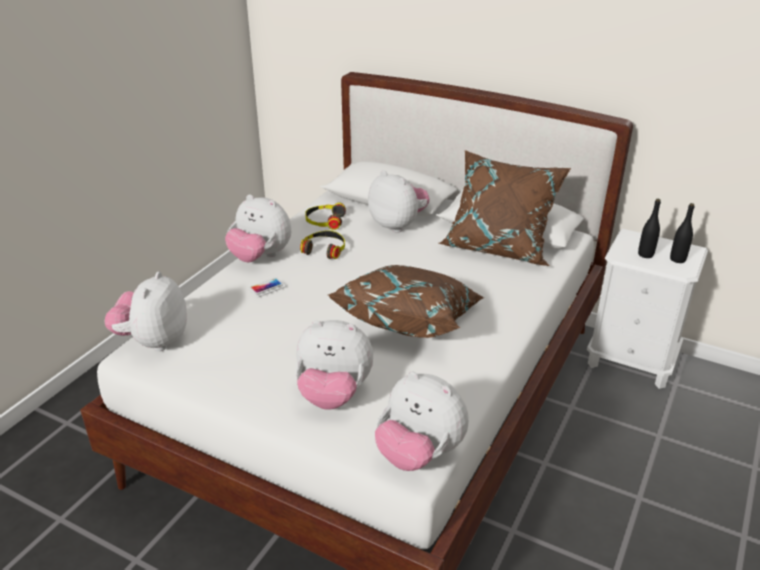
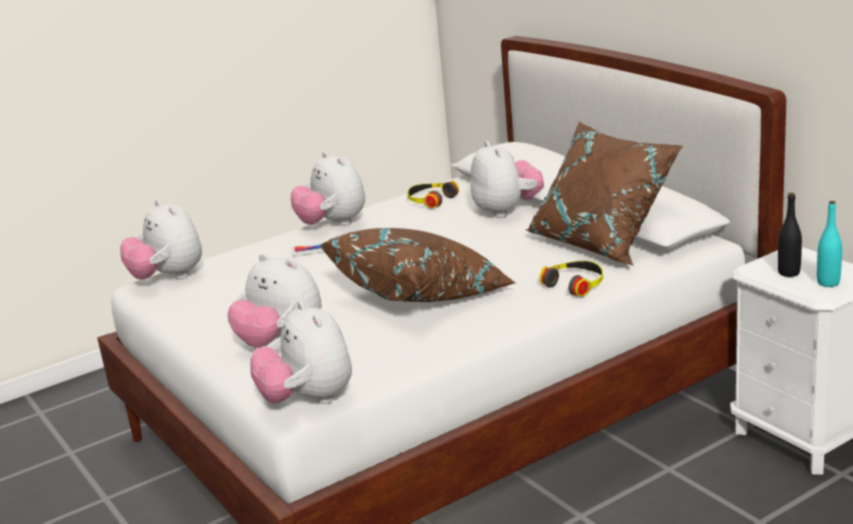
camera: 30 degrees right, 10 degrees down
plush toy [104,271,187,351] -> plush toy turned 75 degrees counterclockwise [120,200,202,280]
headphones [300,230,345,259] -> headphones moved to [540,261,603,297]
black bottle [670,203,694,263] -> turquoise bottle [817,201,842,287]

